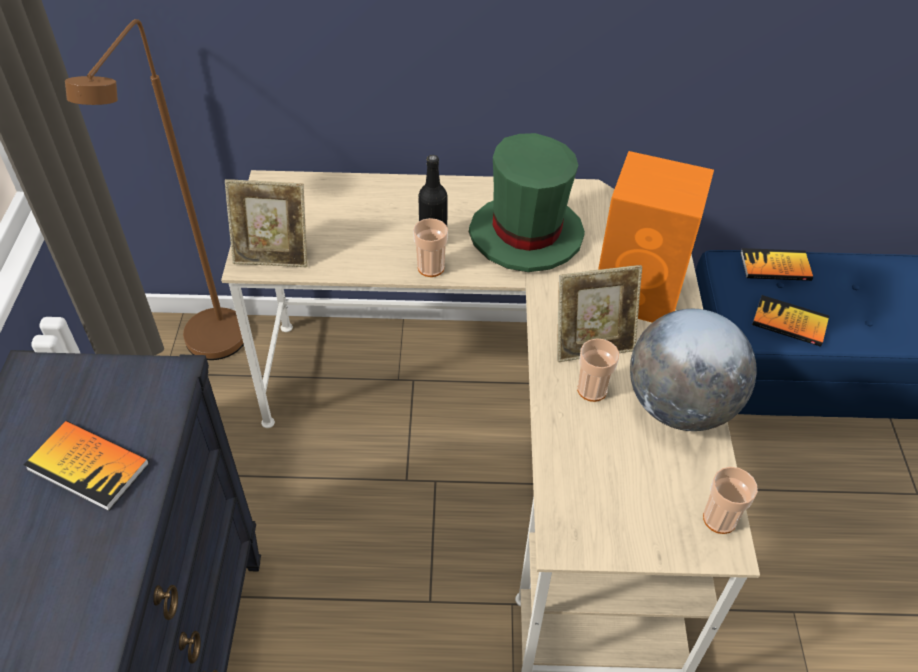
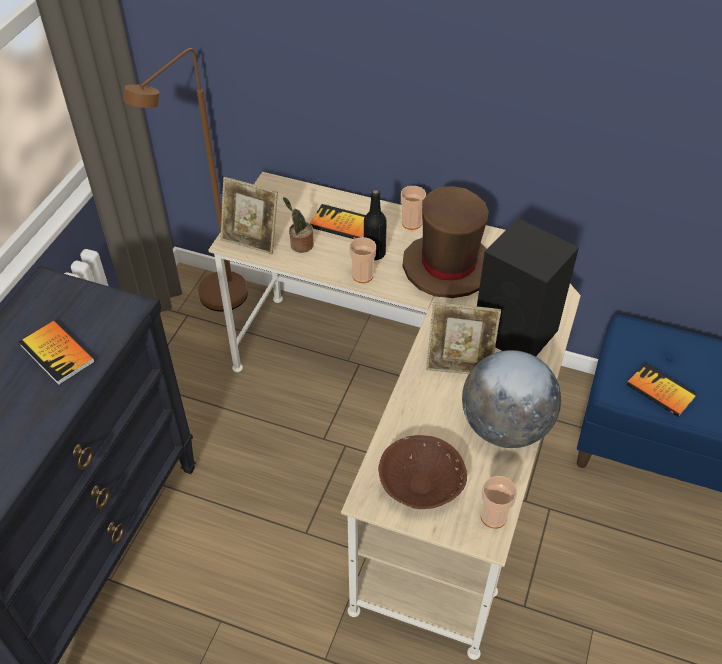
camera: 20 degrees right, 0 degrees up
green hat [469,133,585,272] -> brown hat [402,186,489,298]
cup [577,338,619,402] -> cup moved to [401,186,426,230]
orange speaker [598,151,714,323] -> black speaker [477,218,579,357]
book [740,248,813,281] -> book moved to [309,204,366,239]
none -> potted plant [283,197,314,253]
none -> brown bowl [378,435,467,509]

